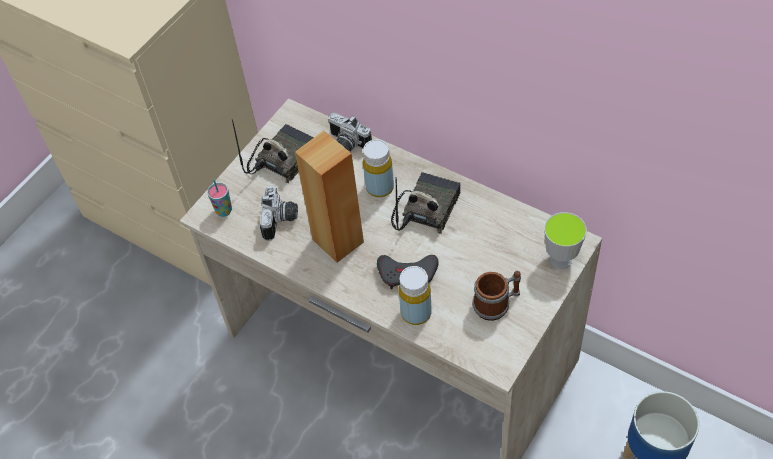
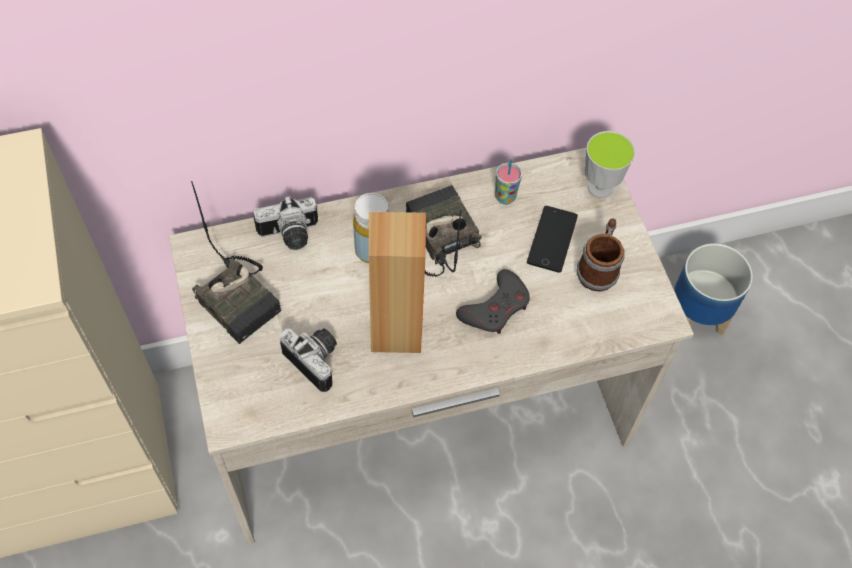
camera: 55 degrees left, 5 degrees up
cup [207,179,232,217] -> cup moved to [495,159,522,205]
radio [232,119,314,183] -> radio turned 150 degrees clockwise [191,181,281,344]
yellow bottle [399,266,432,325] -> none
none -> phone [527,206,578,273]

